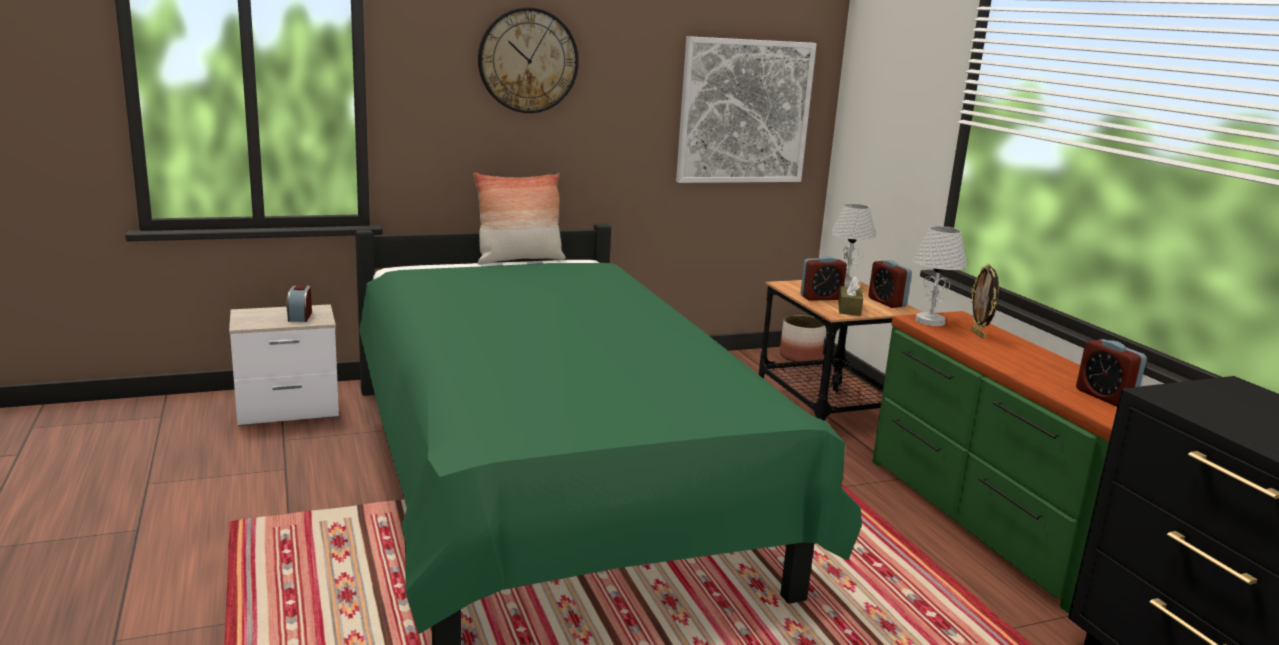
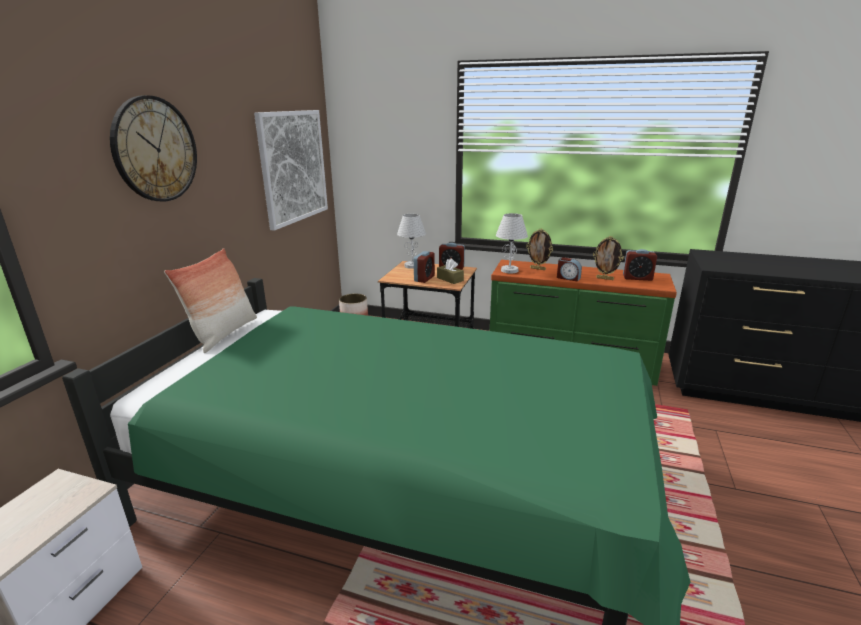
camera: 50 degrees left, 5 degrees up
alarm clock [286,285,312,322] -> alarm clock moved to [557,257,582,282]
none -> picture frame [593,236,624,280]

